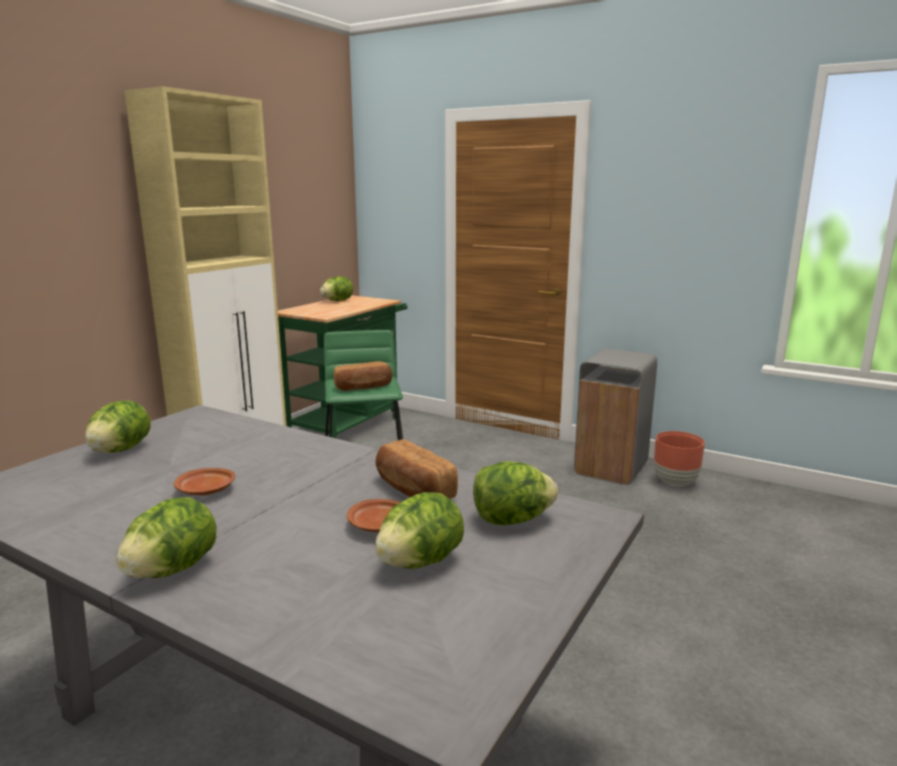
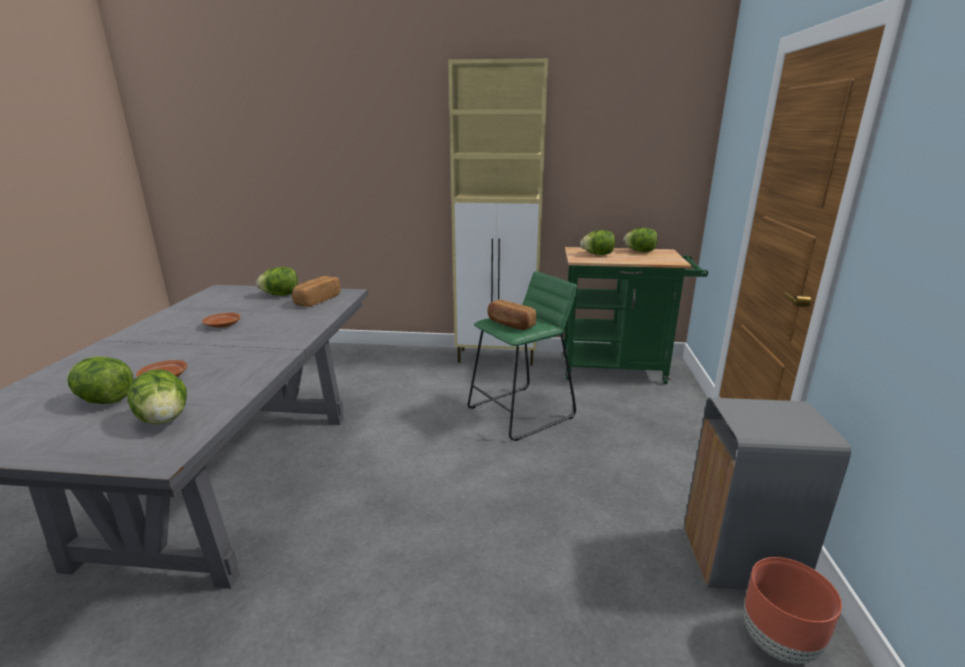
camera: 65 degrees right, 5 degrees up
lettuce [116,497,216,578] -> lettuce moved to [580,230,615,255]
bread [376,439,458,499] -> bread moved to [292,276,340,307]

